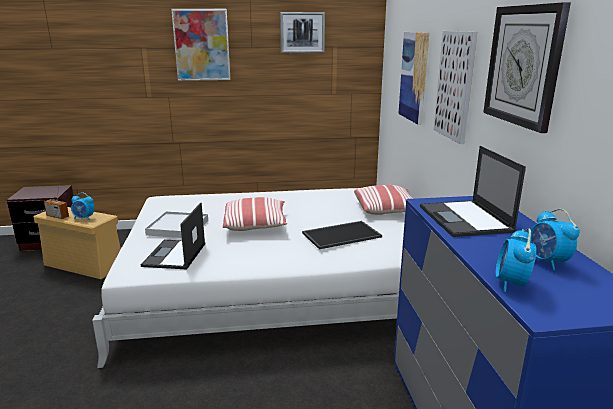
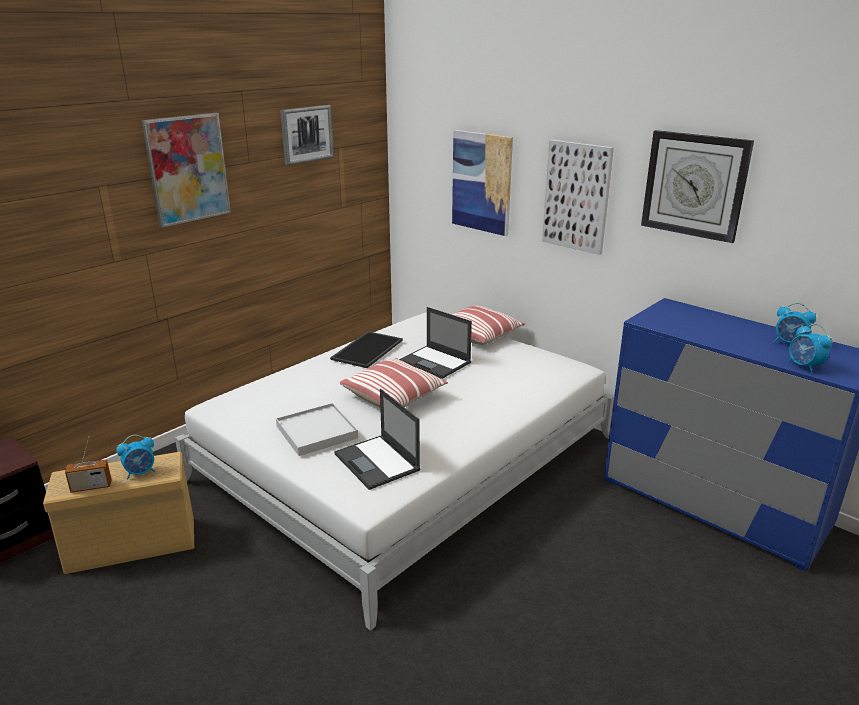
camera: 40 degrees left, 5 degrees up
tray [302,221,382,249] -> tray moved to [330,331,403,368]
laptop [420,146,526,237] -> laptop moved to [399,307,472,379]

